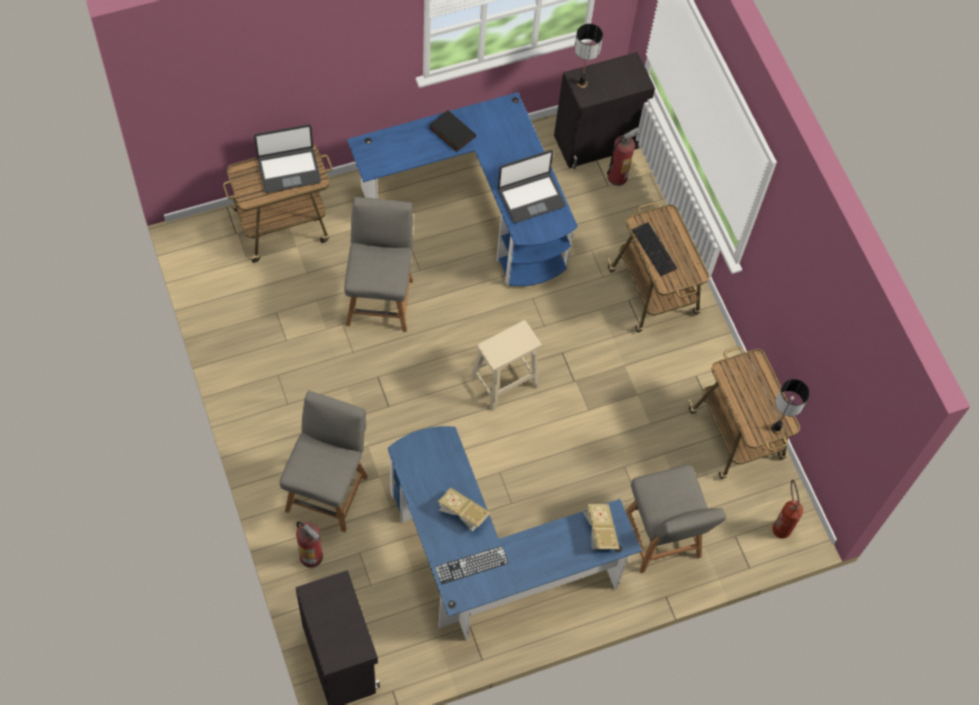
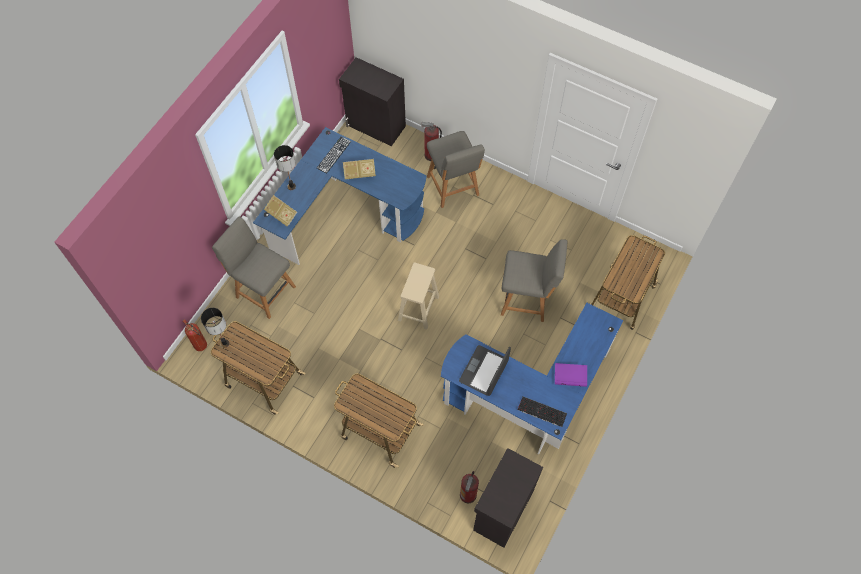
camera: 145 degrees right, 0 degrees up
laptop [254,124,321,193] -> none
grey chair [344,197,413,332] -> grey chair turned 45 degrees counterclockwise [501,239,568,322]
black book [429,110,476,152] -> purple book [555,363,587,387]
table lamp [574,24,603,88] -> table lamp moved to [274,145,296,190]
keyboard [632,222,677,276] -> keyboard moved to [518,396,567,427]

